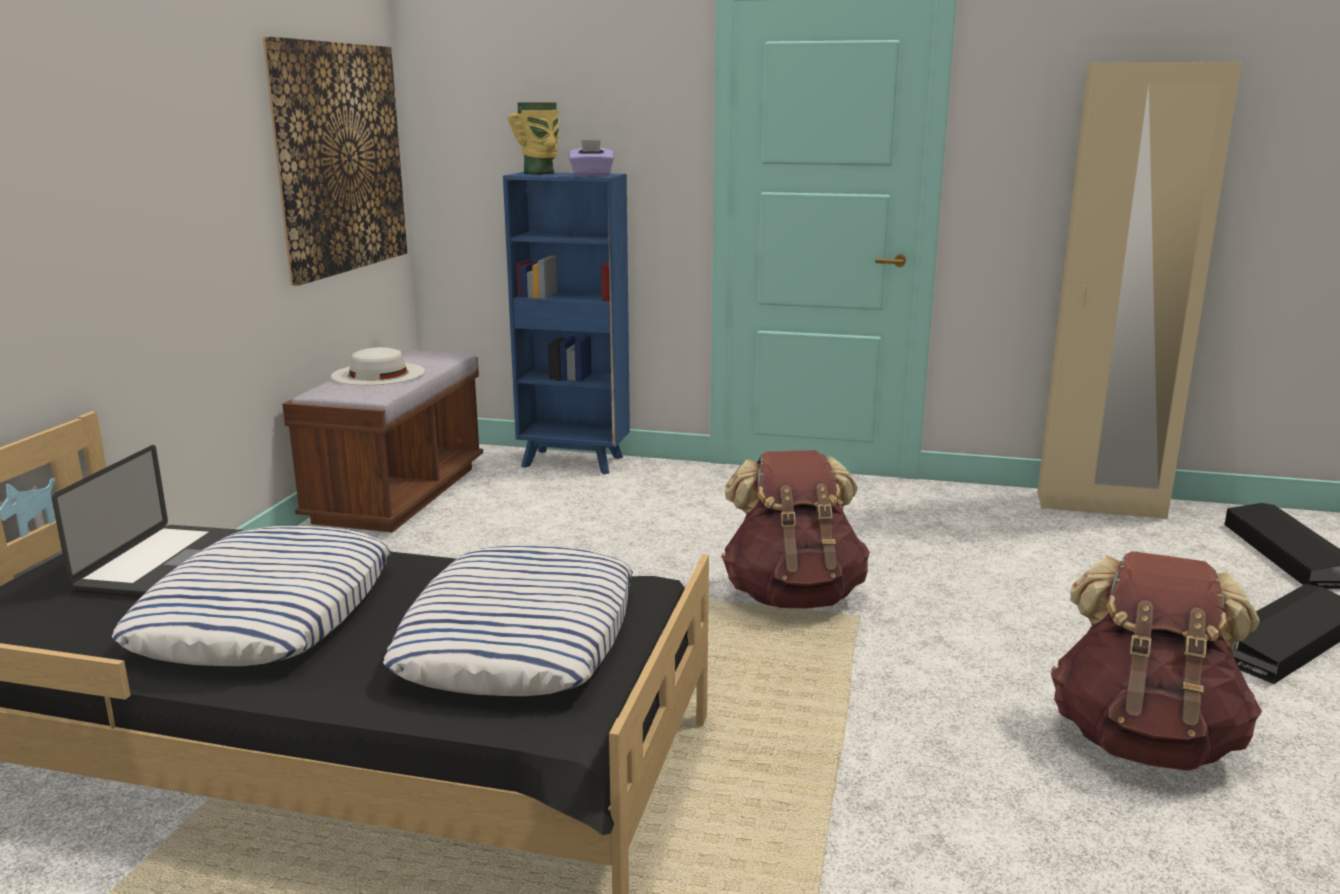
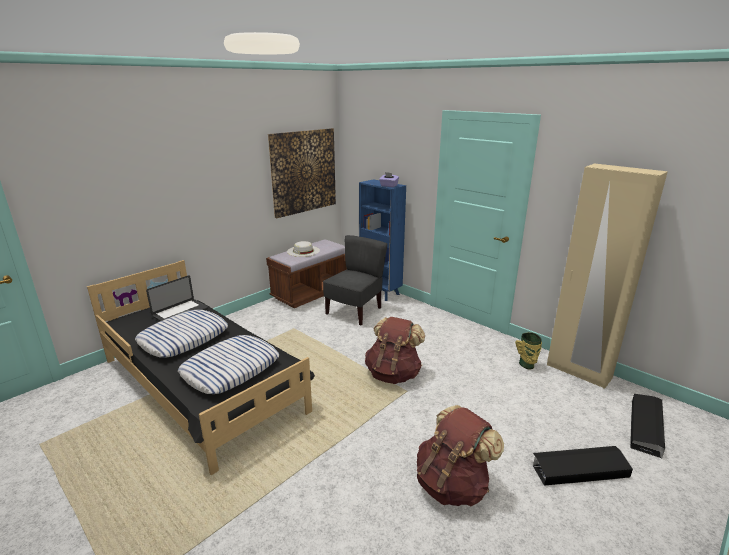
camera: 30 degrees right, 5 degrees up
vase [508,102,560,174] -> vase moved to [515,332,542,369]
none -> grey chair [323,235,387,325]

